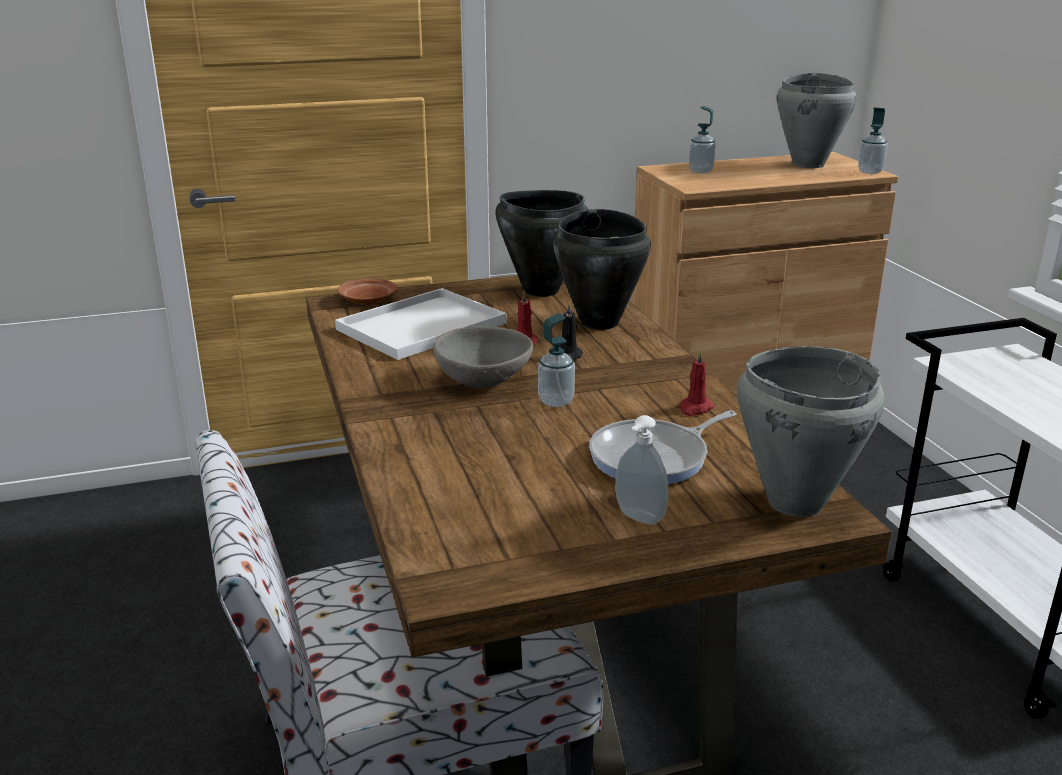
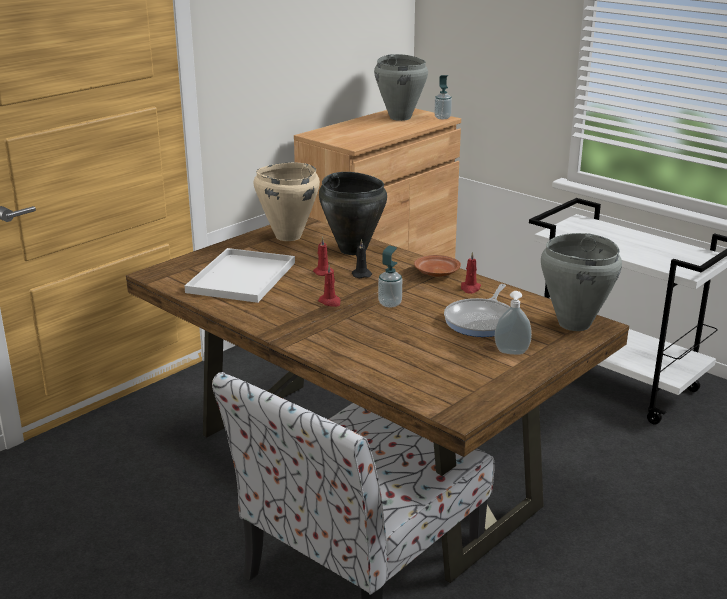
camera: 30 degrees left, 0 degrees up
brown plate [338,278,398,305] -> brown plate moved to [414,255,461,277]
grey bowl [433,326,533,388] -> red candle [318,265,341,307]
black cooking pot [495,190,588,297] -> beige cooking pot [253,163,320,241]
soap dispenser [689,106,716,173] -> none

